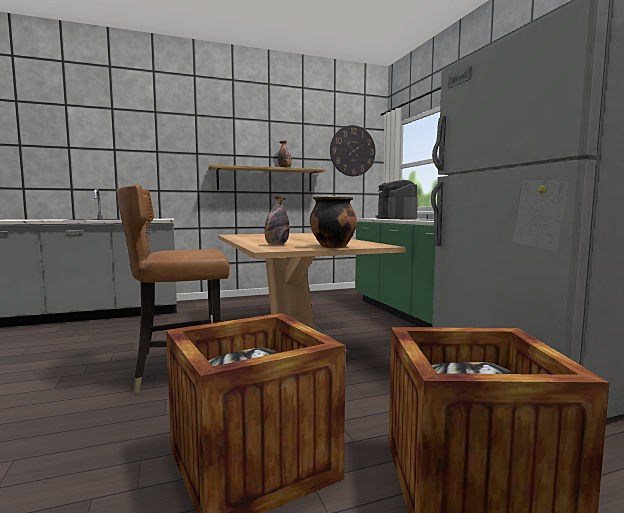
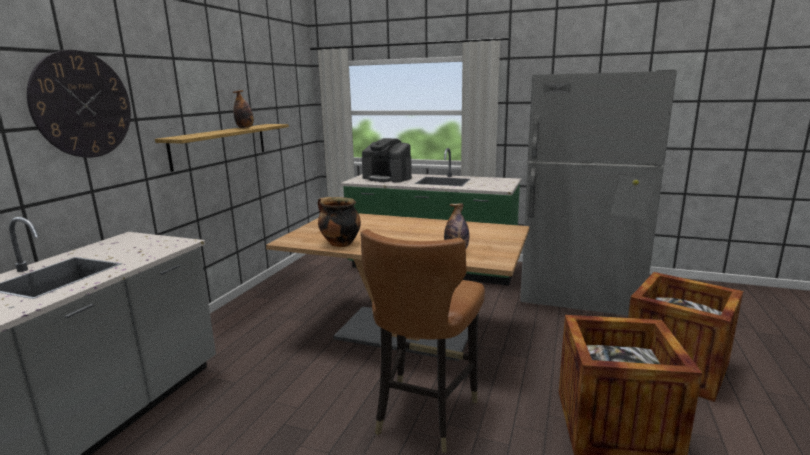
camera: 50 degrees left, 10 degrees up
cooking pot [310,196,357,248] -> cooking pot moved to [318,197,361,247]
wall clock [330,125,376,176] -> wall clock moved to [27,50,131,158]

